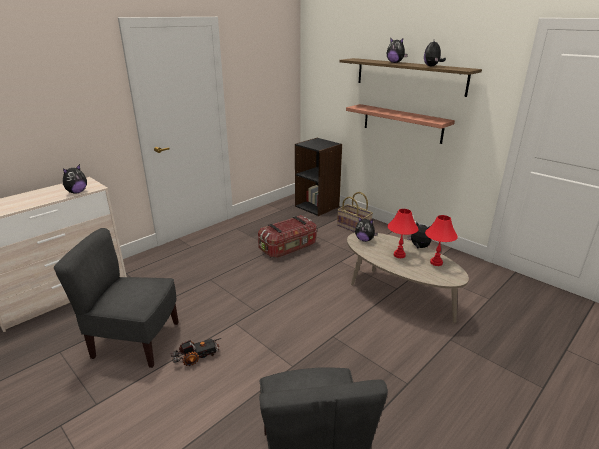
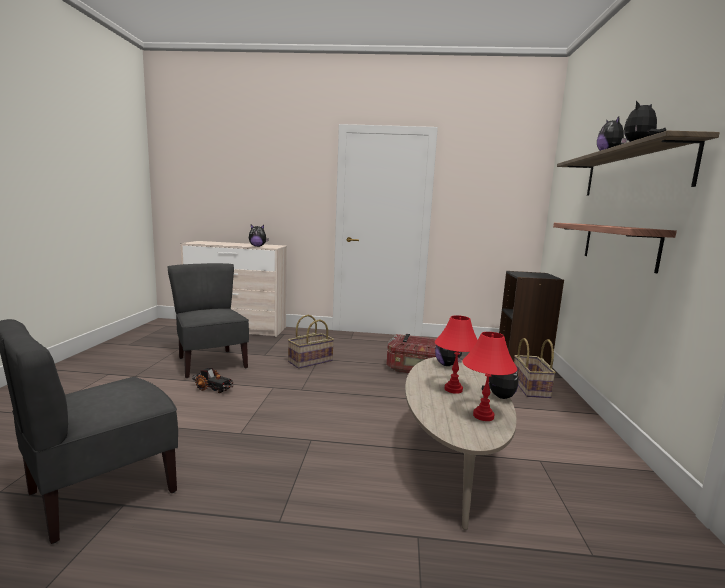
camera: 50 degrees right, 15 degrees down
none -> basket [288,315,334,369]

